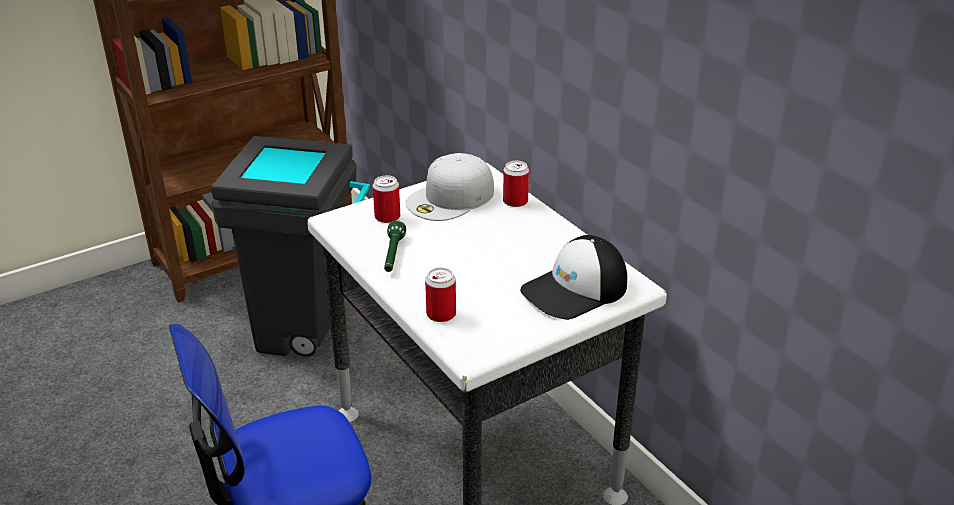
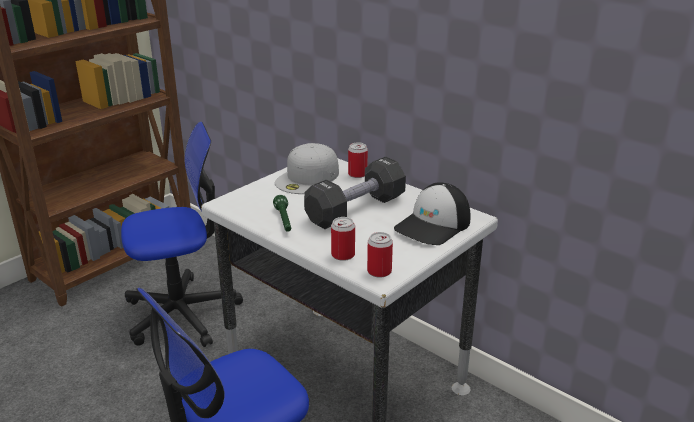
camera: 15 degrees left, 5 degrees down
grey trash can [211,136,370,357] -> office chair [121,122,243,347]
can [373,175,400,223] -> can moved to [367,232,393,278]
none -> black dumbbell [304,157,406,229]

